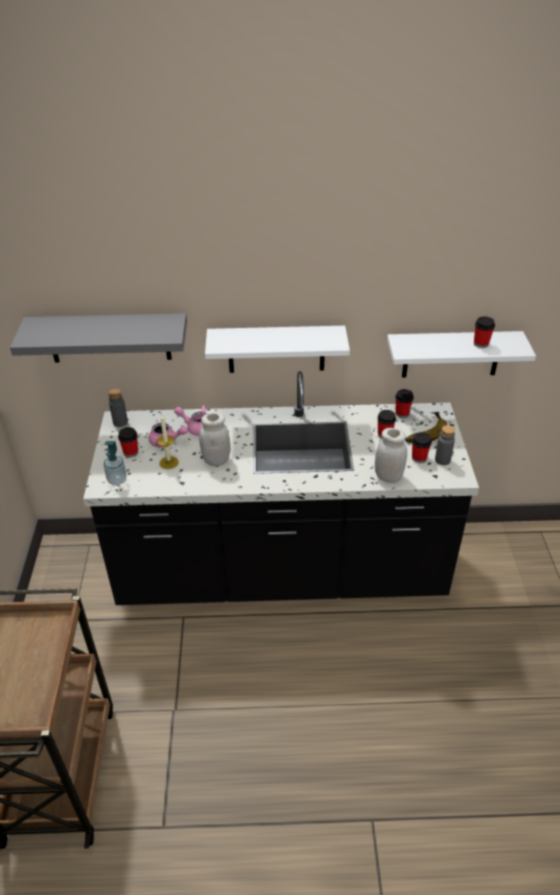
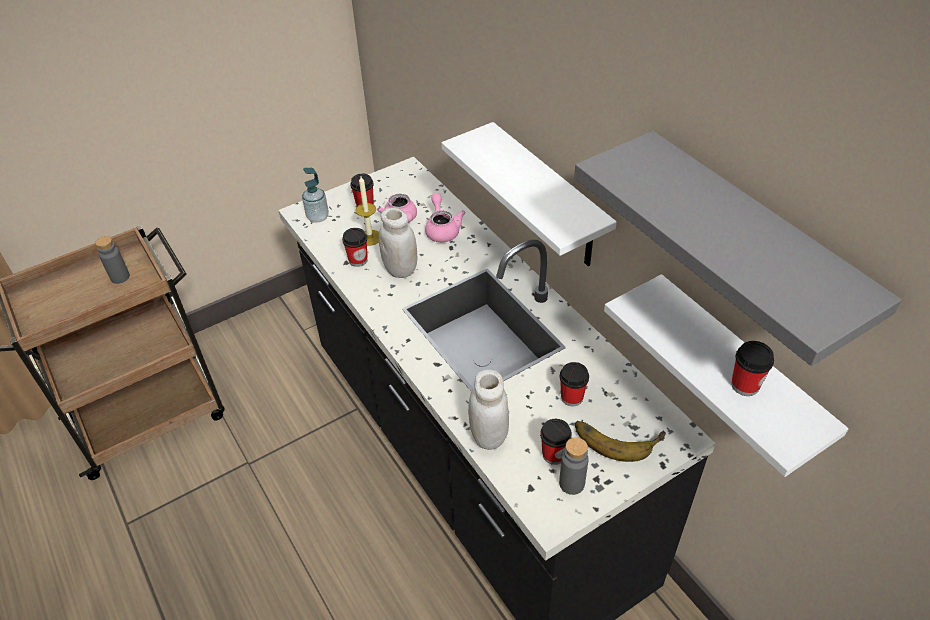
camera: 60 degrees right, 5 degrees up
grey shelf [10,313,187,362] -> grey shelf moved to [574,131,902,366]
grey bottle [109,389,128,427] -> grey bottle moved to [95,236,130,284]
cup [395,389,414,418] -> cup moved to [342,228,368,267]

